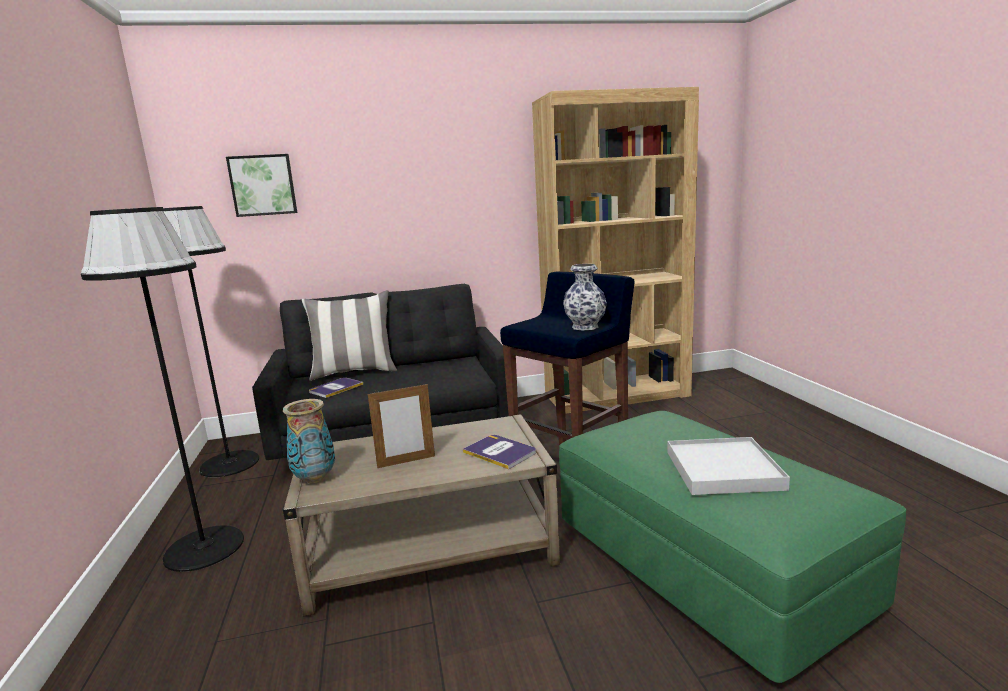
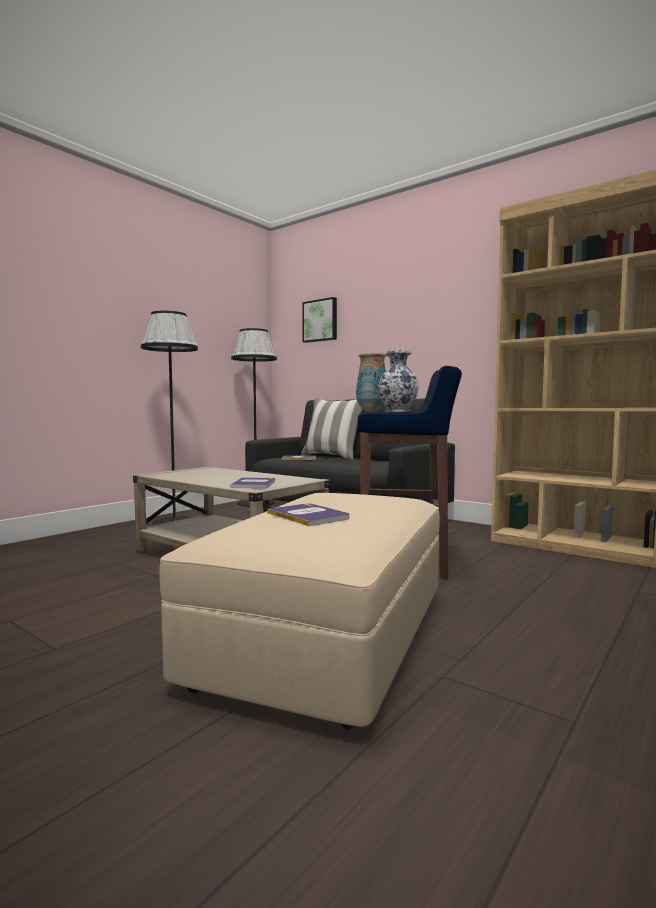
camera: 50 degrees right, 10 degrees down
vase [283,399,335,483] -> vase moved to [356,353,386,412]
picture frame [368,383,435,468] -> none
green ottoman [559,411,906,683] -> beige ottoman [159,493,440,730]
white tray [667,437,790,495] -> book [267,503,349,526]

